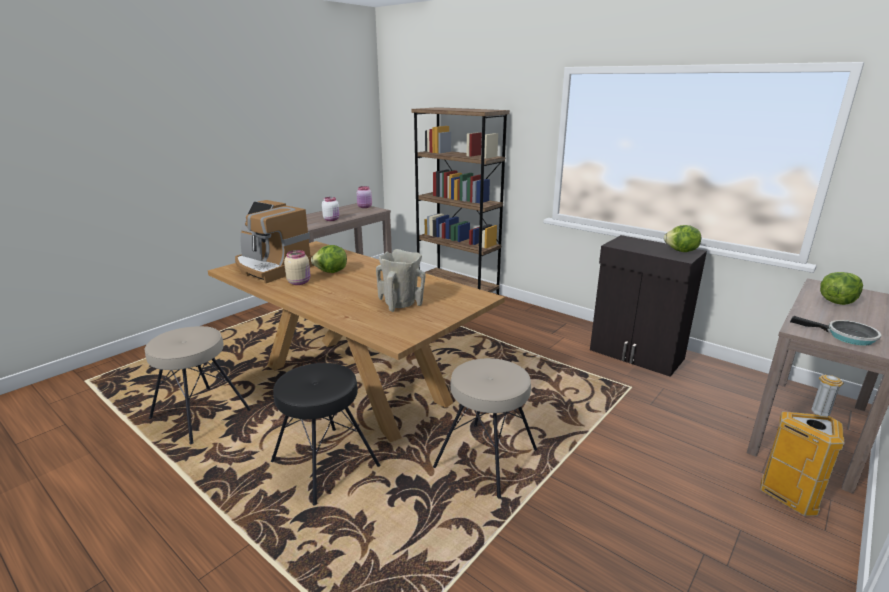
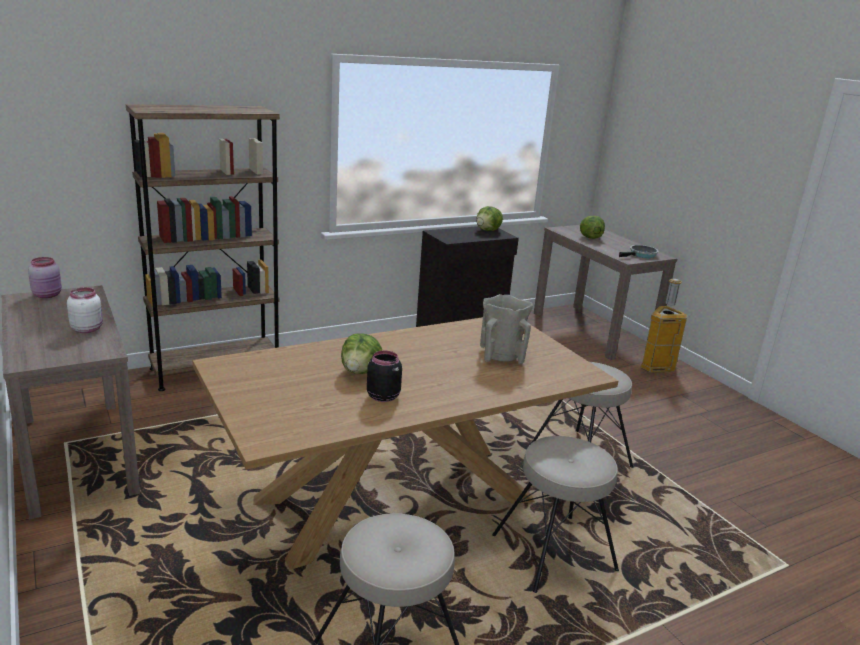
camera: 70 degrees left, 0 degrees up
coffee machine [235,200,314,283] -> none
black stool [271,363,380,505] -> beige stool [492,436,619,593]
beige jar [284,250,310,285] -> black jar [367,350,402,402]

